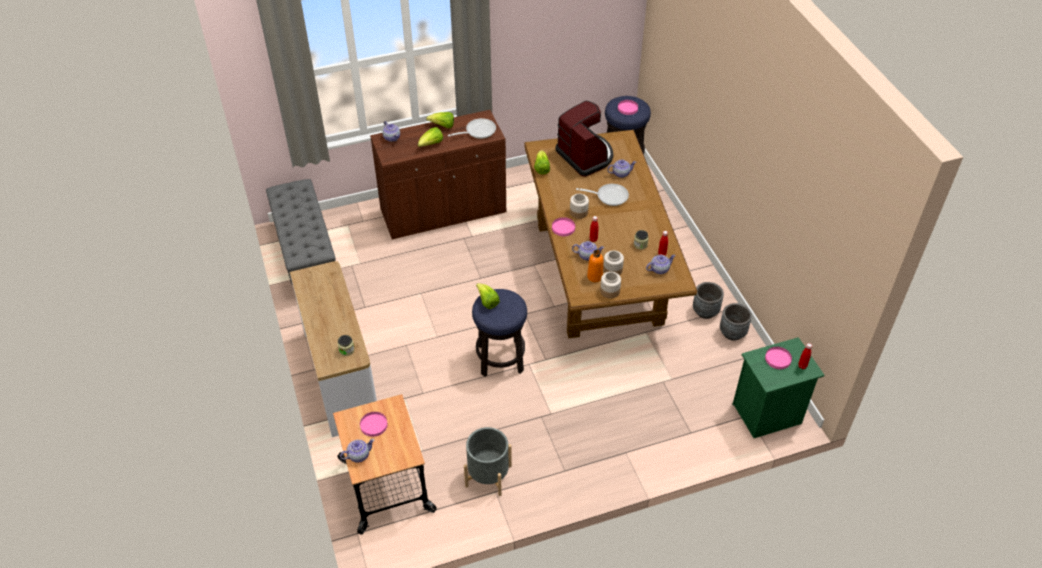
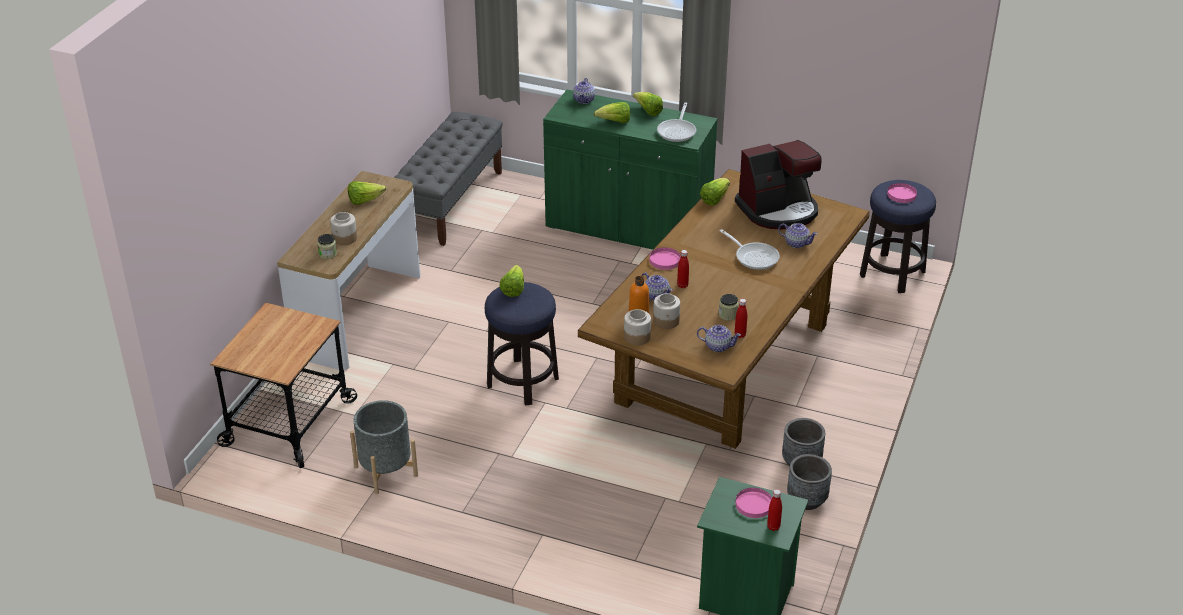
camera: 40 degrees right, 10 degrees down
teapot [340,439,374,463] -> none
pink plate [360,412,388,437] -> none
brown cabinet [370,110,506,239] -> green cabinet [543,90,718,250]
frying pan [448,118,496,139] -> frying pan turned 90 degrees clockwise [657,103,696,142]
coffee machine [555,101,613,177] -> coffee machine turned 60 degrees clockwise [735,140,822,230]
jar [570,194,589,219] -> jar moved to [330,212,357,245]
none -> lettuce [348,181,386,205]

